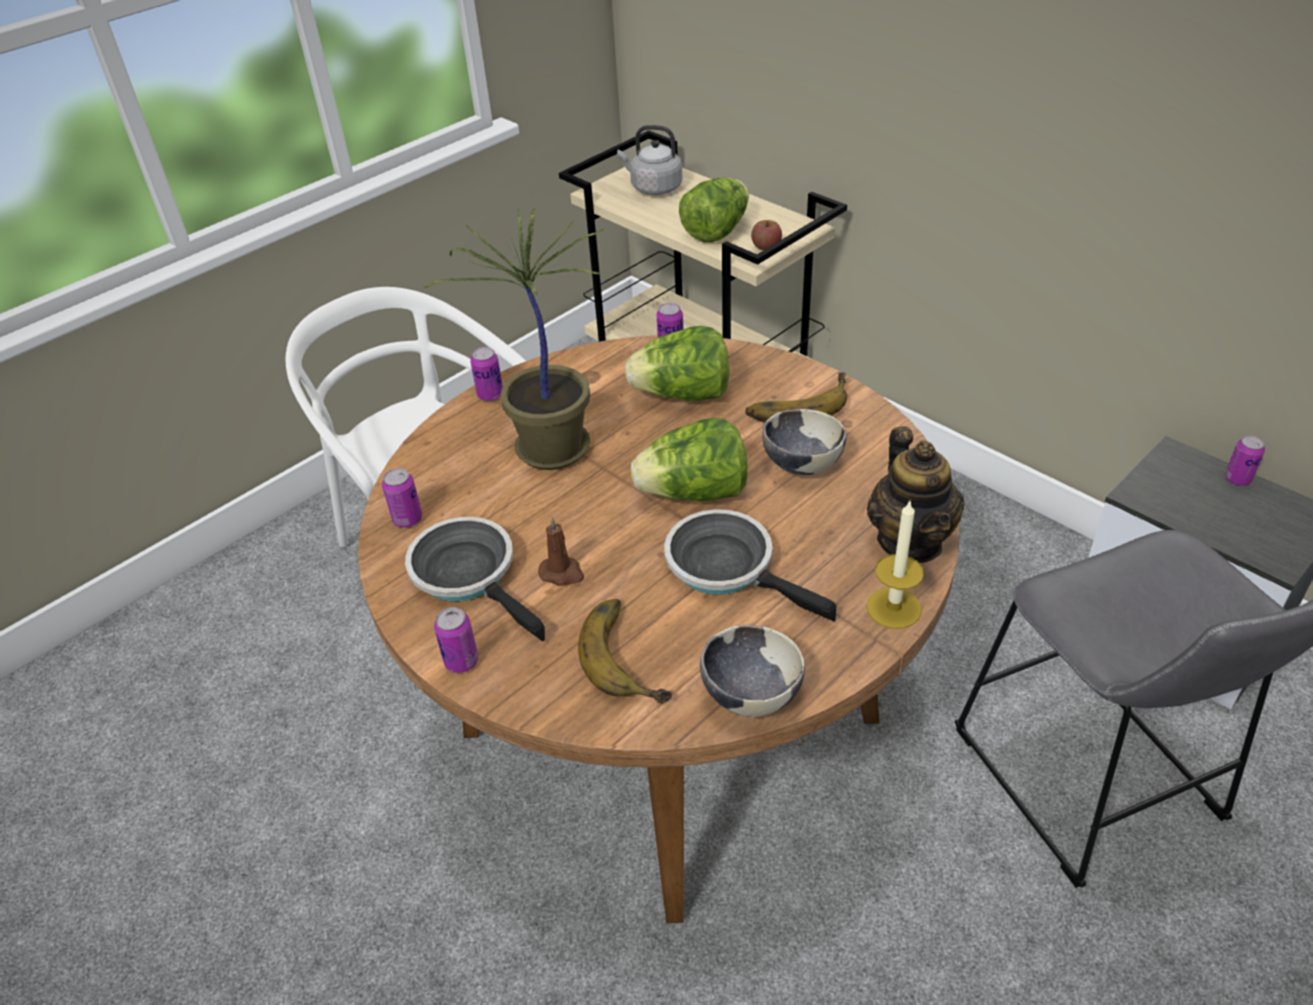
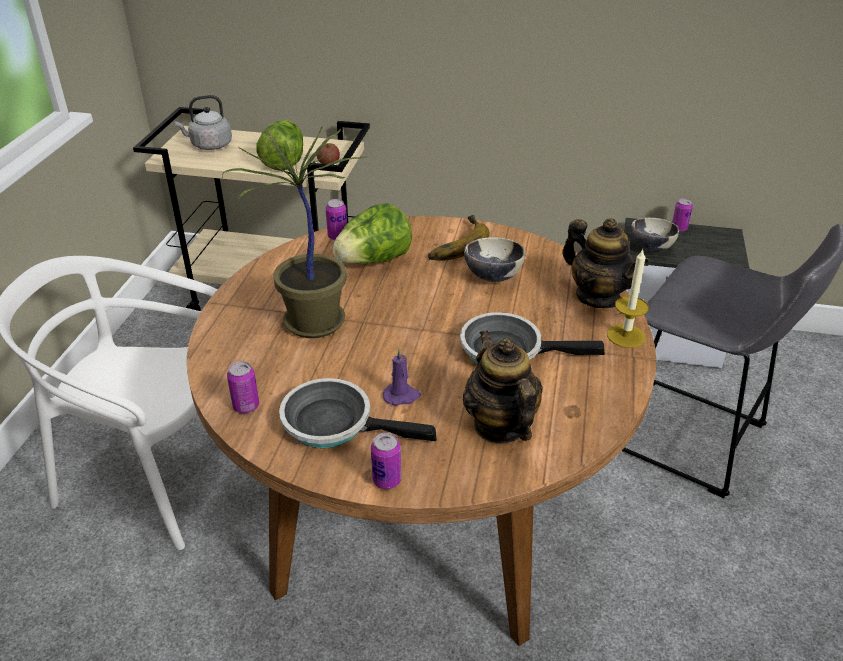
camera: 35 degrees left, 5 degrees down
can [470,347,503,401] -> none
brown candle [538,517,584,586] -> purple candle [383,348,421,406]
banana [578,599,672,703] -> teapot [463,330,543,444]
lettuce [631,418,748,502] -> none
bowl [700,625,805,717] -> bowl moved to [631,217,679,252]

